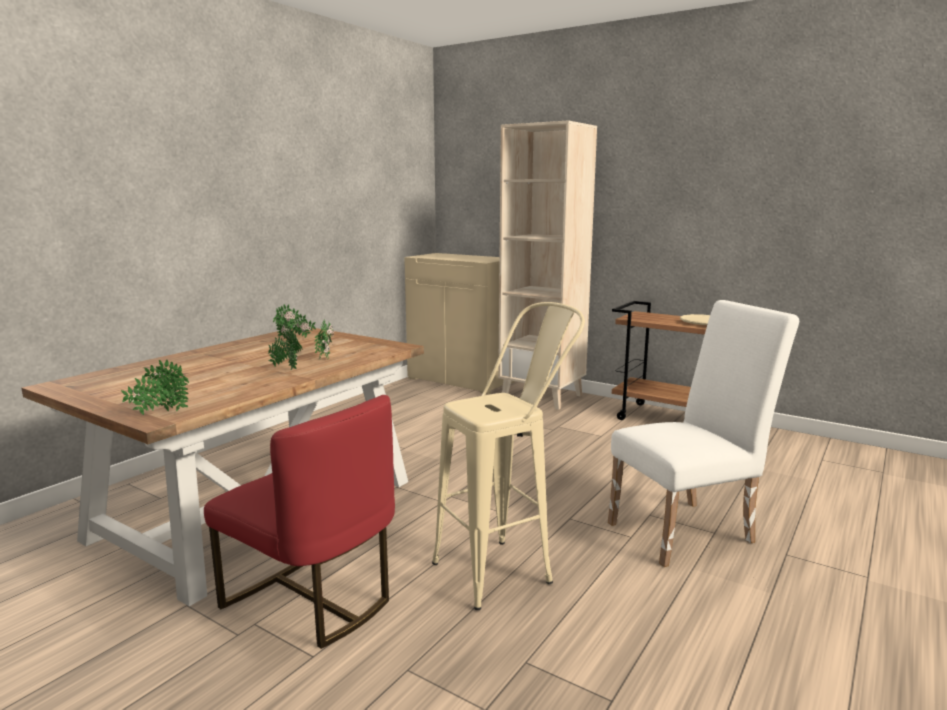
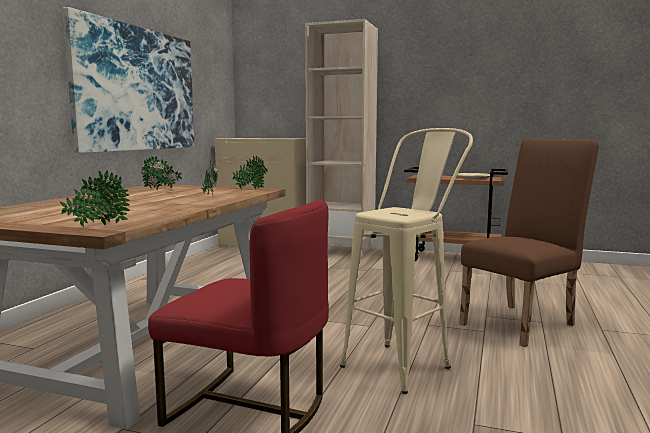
camera: 15 degrees left, 5 degrees down
potted plant [268,327,303,370] -> potted plant moved to [232,155,268,190]
white chair [608,300,799,567] -> brown chair [459,139,599,347]
none -> picture [63,7,194,153]

